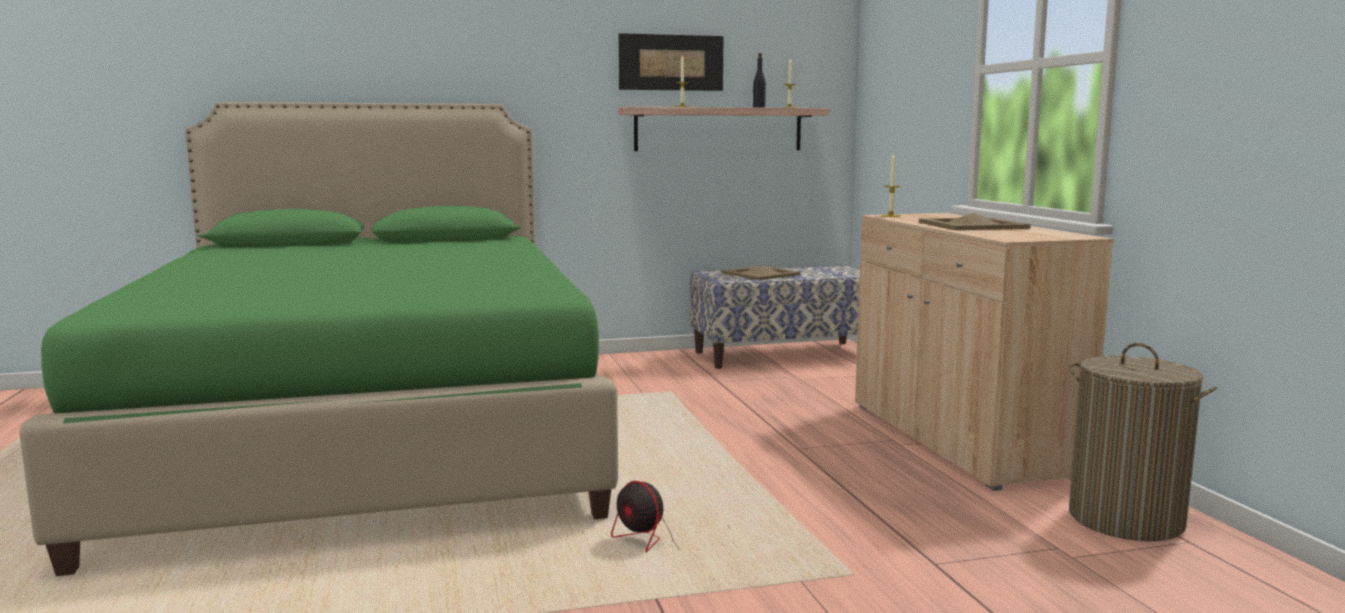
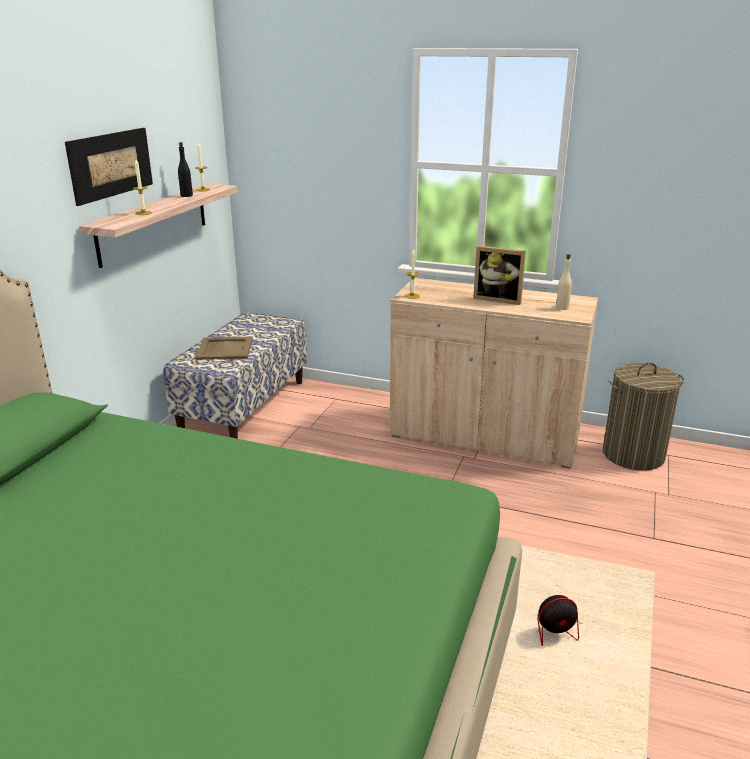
camera: 55 degrees left, 15 degrees up
beige tray [919,213,1031,230] -> picture frame [473,245,526,305]
none -> beige bottle [556,254,572,310]

